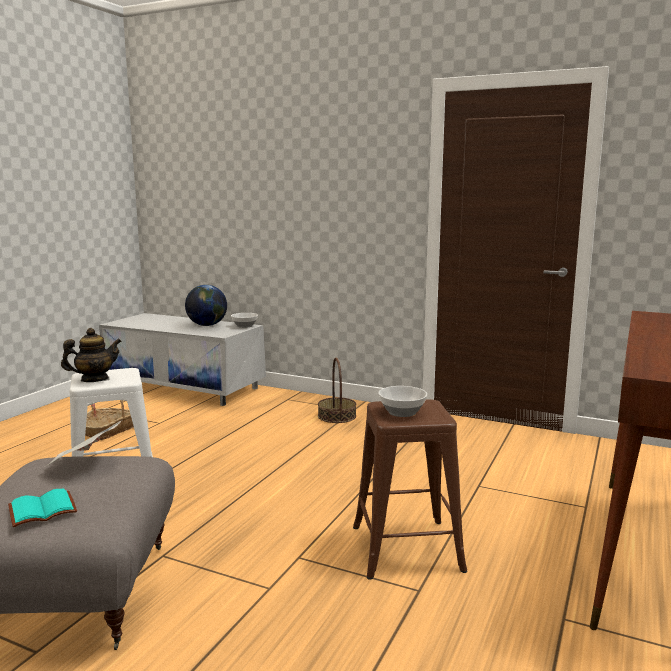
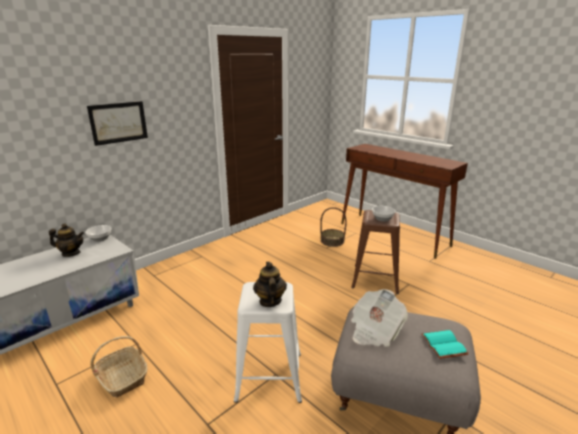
camera: 70 degrees left, 10 degrees up
globe [185,285,227,326] -> teapot [49,224,84,257]
basket [318,358,356,423] -> basket moved to [320,207,347,247]
none -> picture [87,101,148,146]

